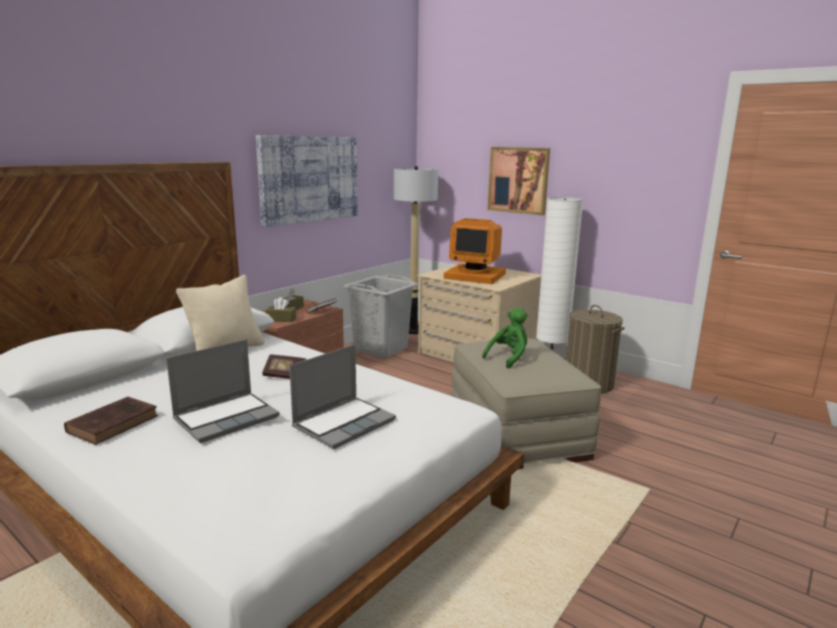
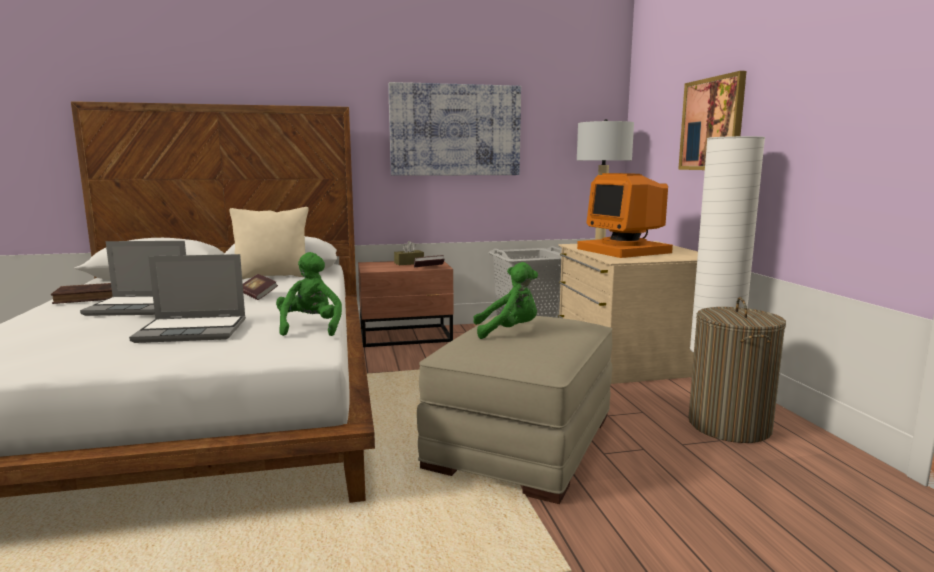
camera: 40 degrees right, 5 degrees down
brown tissue box [265,297,296,322] -> none
none -> green plush toy [276,252,342,336]

